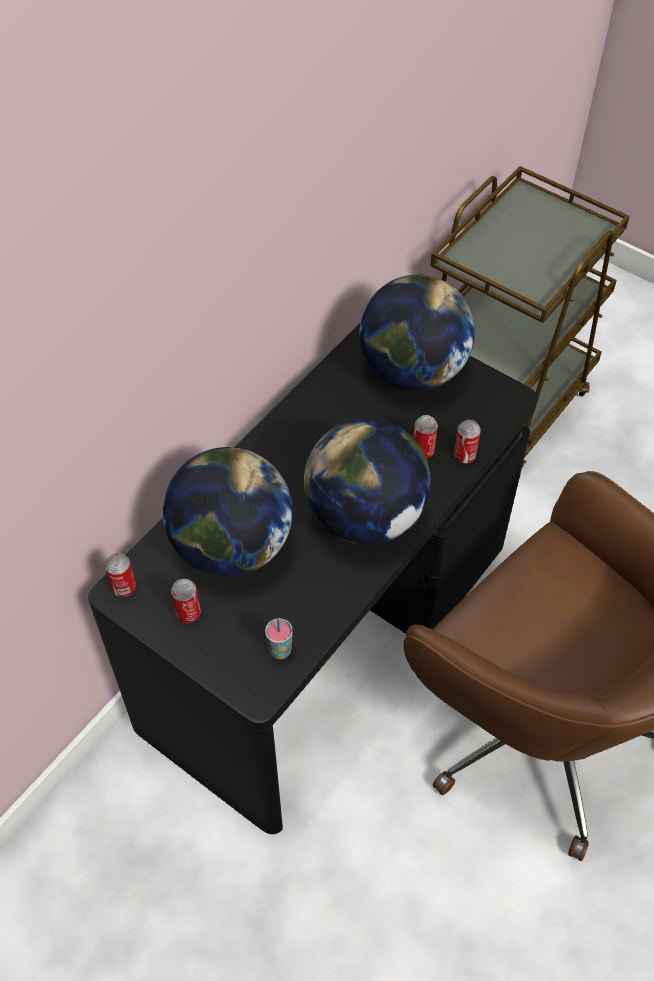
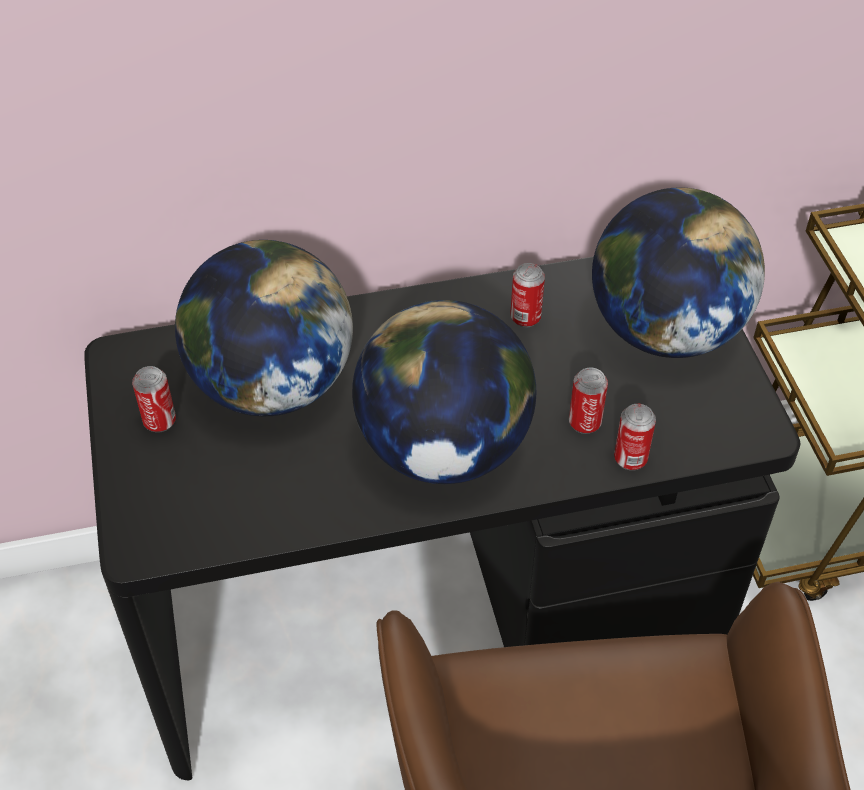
camera: 40 degrees right, 5 degrees down
can [105,553,136,597] -> can moved to [510,263,545,328]
cup [265,618,293,659] -> none

